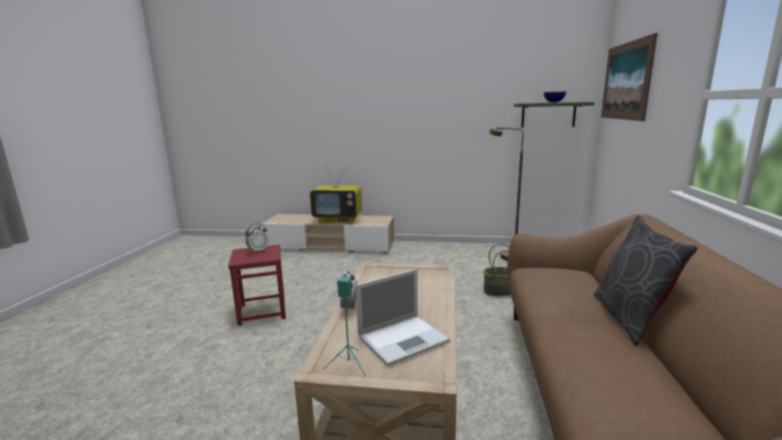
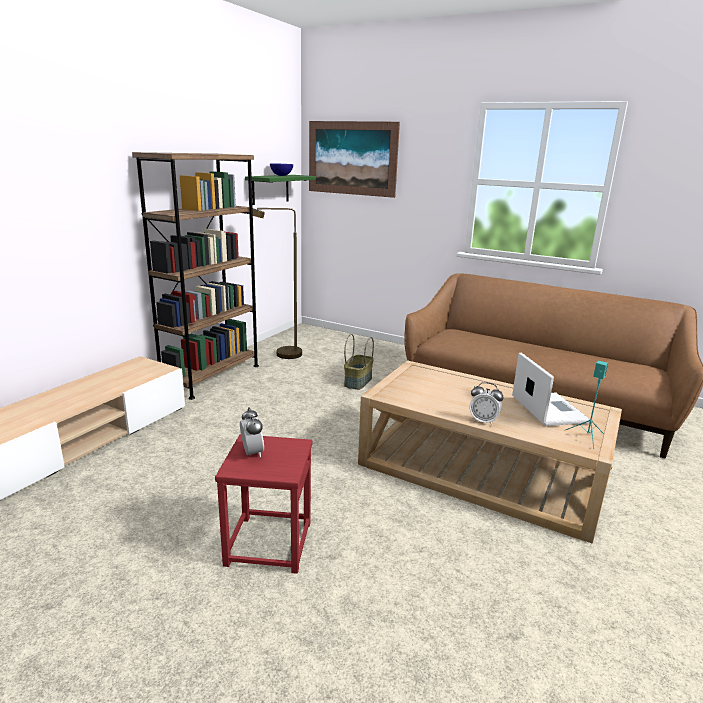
camera: 70 degrees left, 5 degrees up
television [310,167,362,223] -> none
grey pillow [594,215,698,345] -> none
none -> brown bookcase [132,152,259,400]

